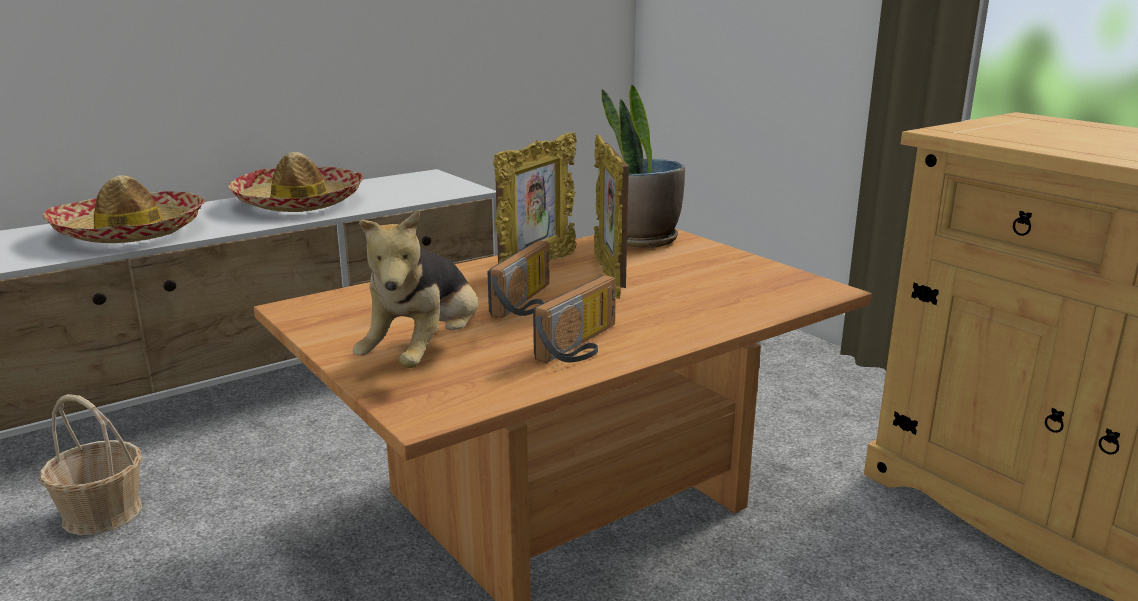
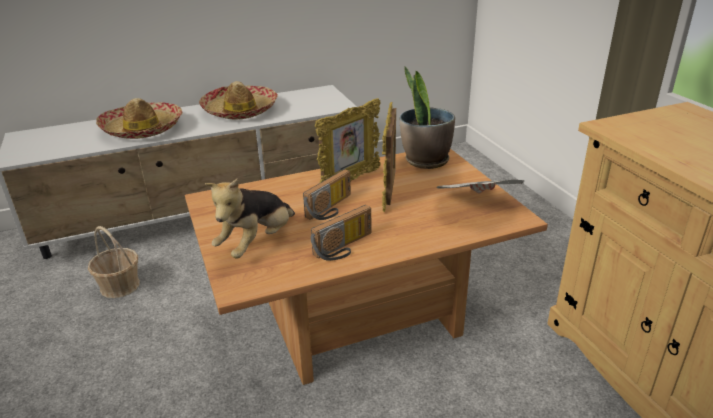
camera: 15 degrees right, 10 degrees up
none -> newspaper [437,180,525,194]

